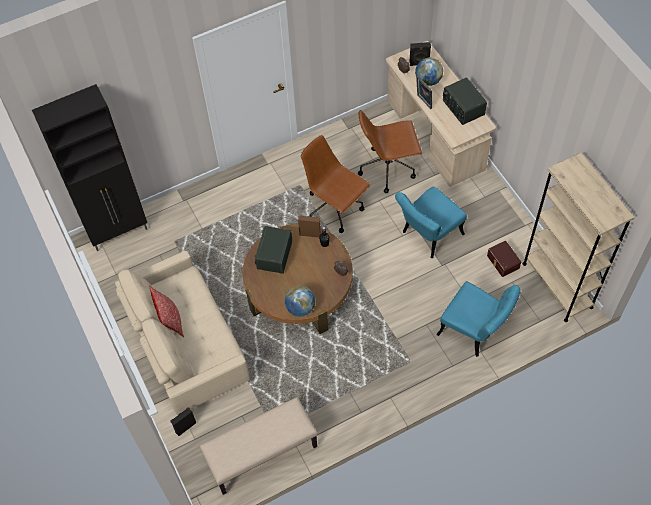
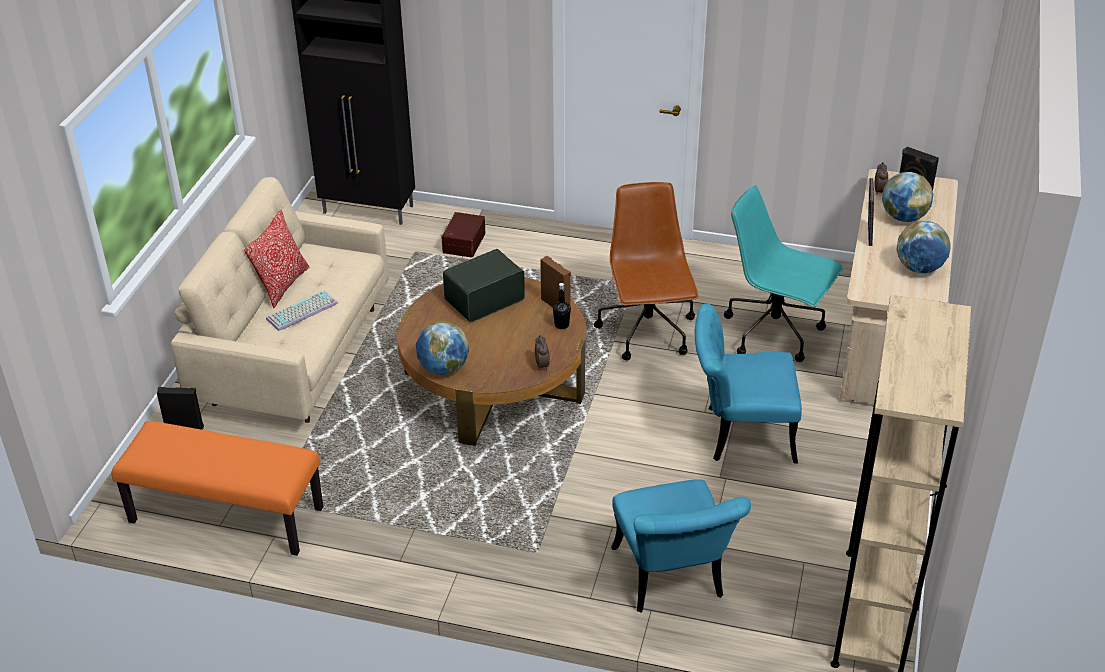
camera: 40 degrees right, 20 degrees down
beige bench [200,397,318,495] -> orange bench [111,421,323,556]
brown office chair [358,110,422,193] -> turquoise office chair [724,186,844,362]
radio [443,77,487,125] -> globe [897,221,951,273]
brown storage box [487,241,521,277] -> brown storage box moved to [441,212,485,258]
none -> keyboard [266,290,338,331]

